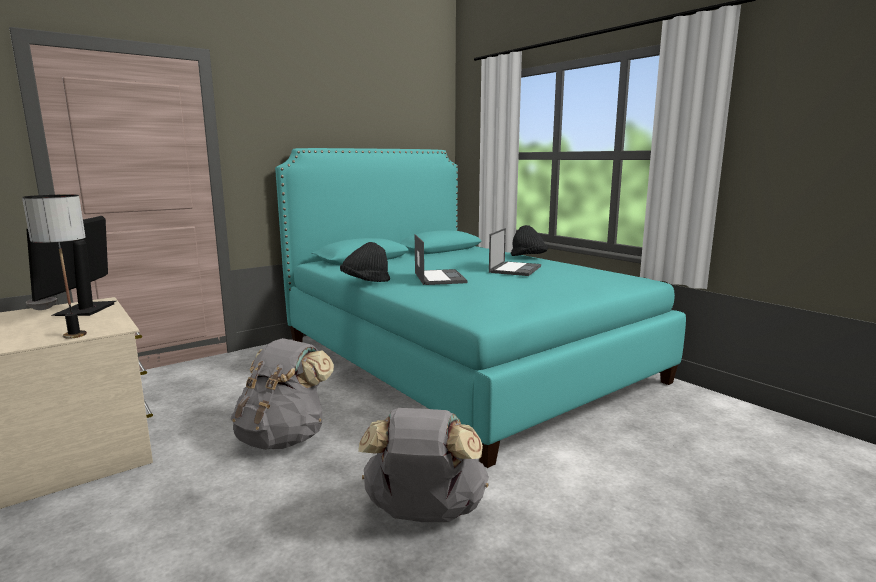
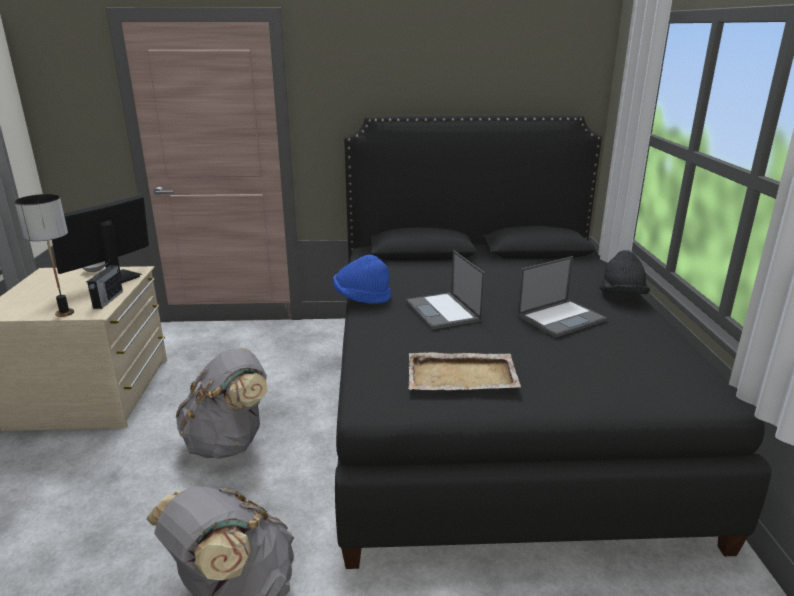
camera: 35 degrees right, 10 degrees up
turquoise bed [275,148,686,468] -> black bed [335,114,771,569]
black hat [340,242,390,282] -> blue hat [333,255,392,304]
laptop [415,234,467,285] -> laptop turned 135 degrees clockwise [406,250,485,330]
none -> radio [87,261,123,309]
none -> beige tray [408,352,521,390]

